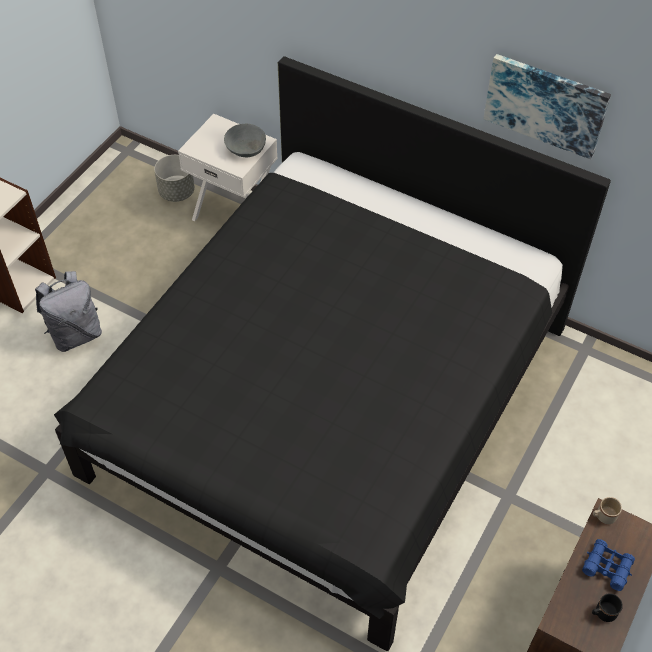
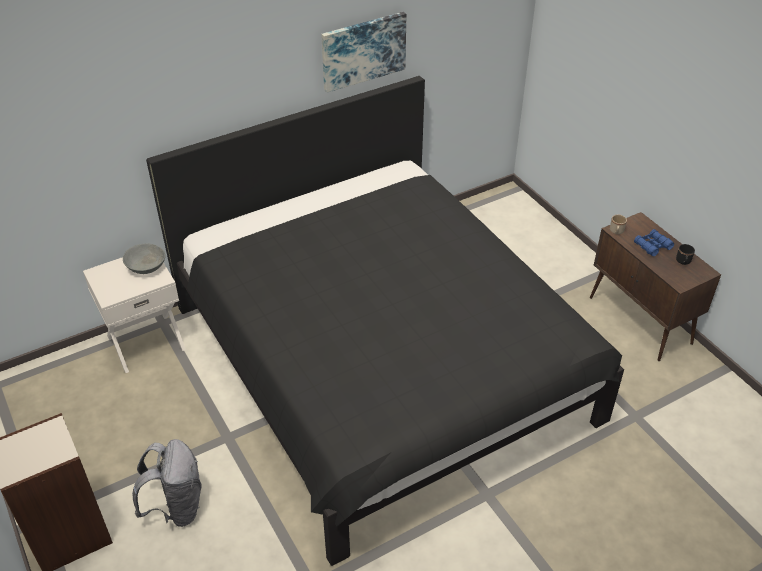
camera: 60 degrees left, 10 degrees down
grey planter [154,155,195,202] -> none

